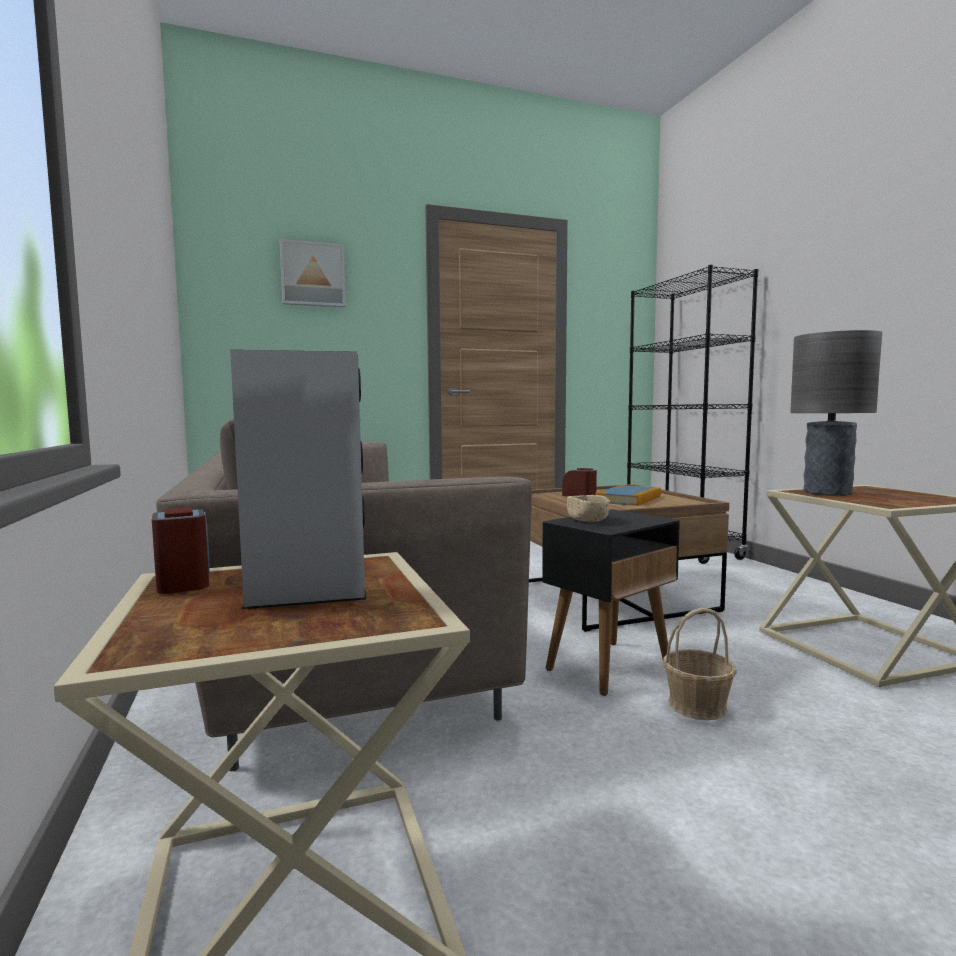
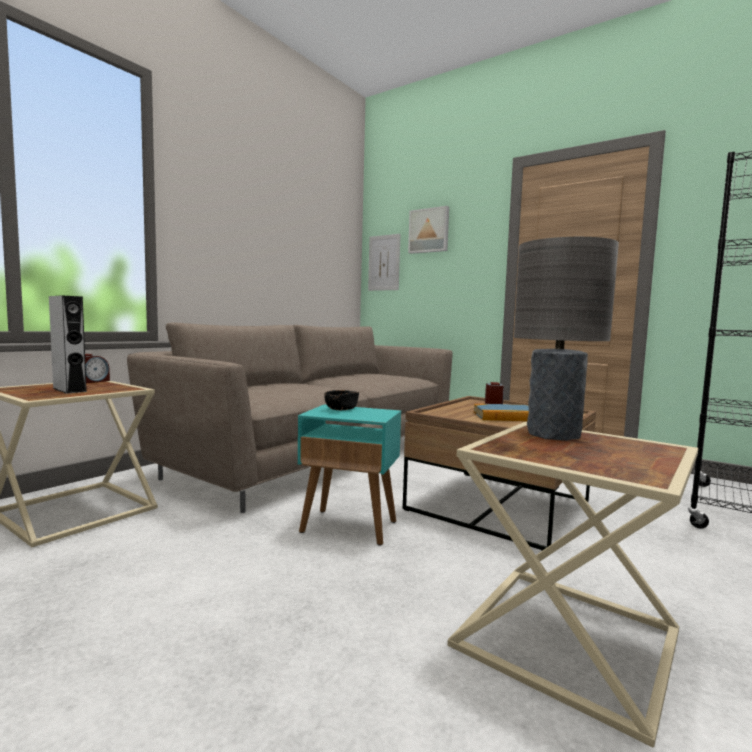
camera: 55 degrees right, 0 degrees up
black side table [542,509,680,696] -> turquoise side table [298,405,401,546]
beige bowl [567,495,610,522] -> black bowl [324,390,359,410]
basket [663,608,737,720] -> none
none -> picture [368,234,401,291]

